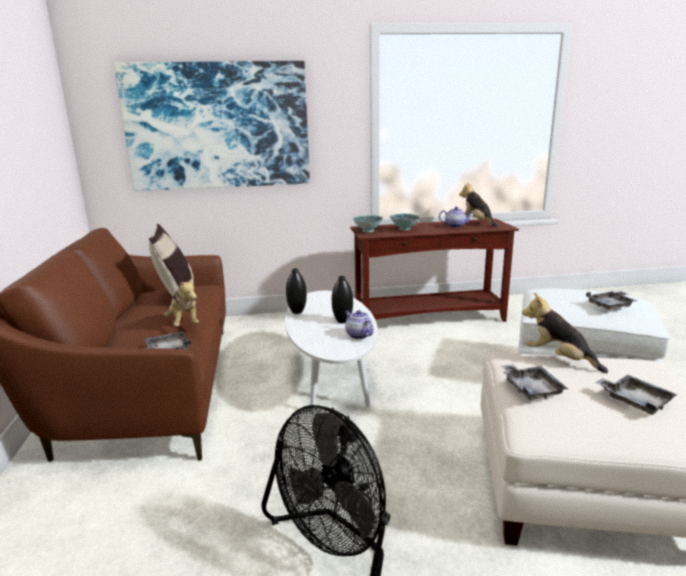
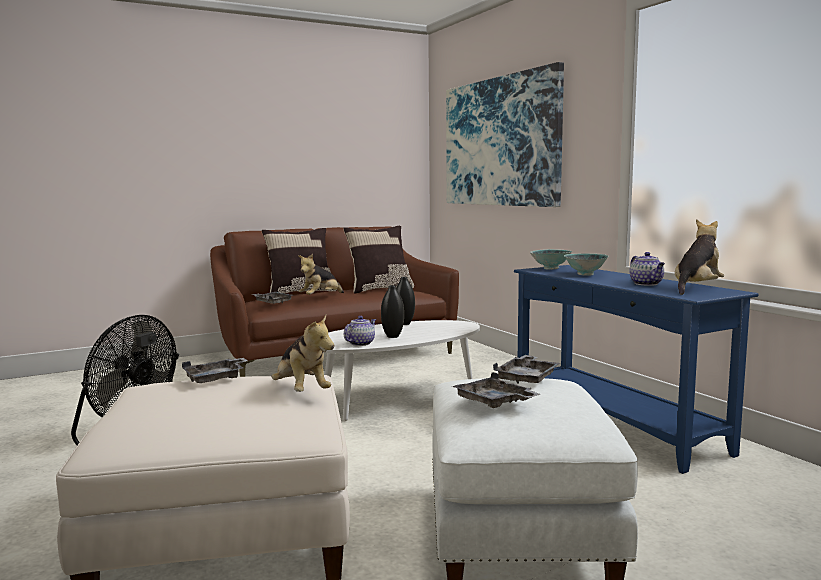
camera: 70 degrees right, 10 degrees down
brown console table [350,219,519,322] -> blue console table [514,265,759,474]
plush toy [522,293,608,373] -> plush toy turned 120 degrees clockwise [272,315,334,392]
grey tray [595,375,677,415] -> grey tray moved to [493,355,560,383]
none -> pillow [262,228,337,293]

